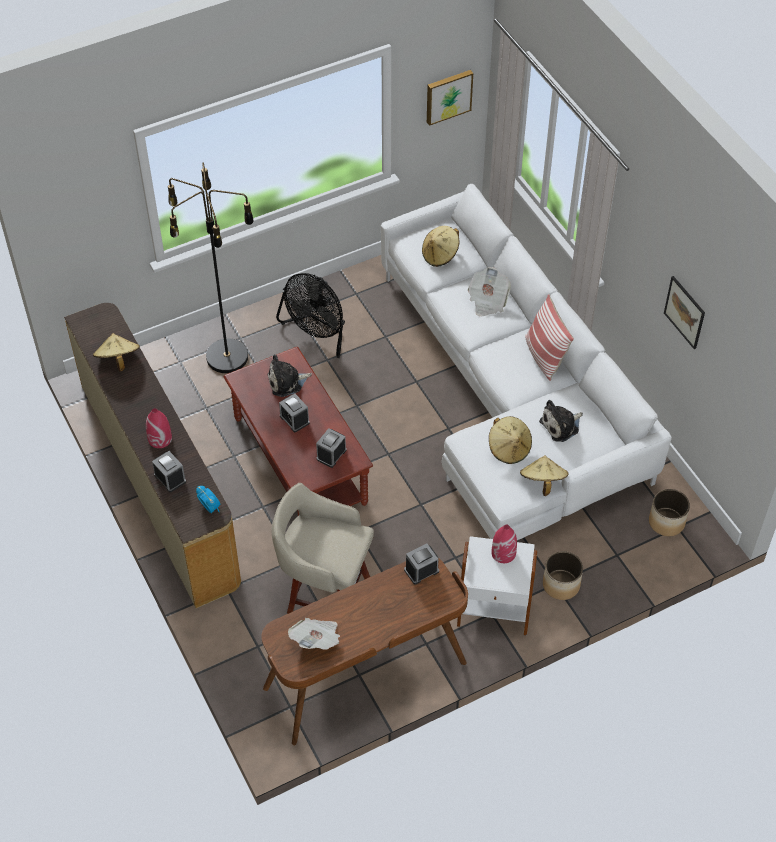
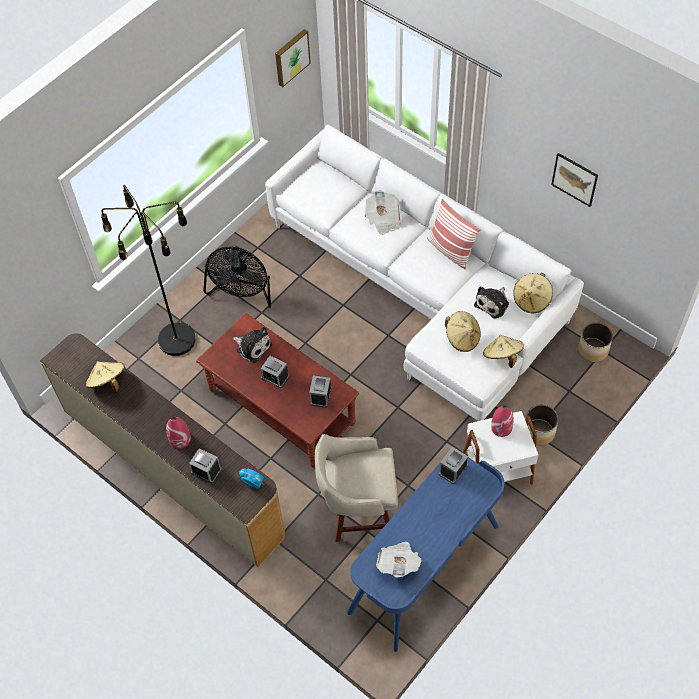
camera: 20 degrees left, 5 degrees up
brown desk [261,559,468,745] -> blue desk [347,457,505,652]
plush toy [267,354,312,397] -> plush toy turned 105 degrees counterclockwise [233,327,272,363]
beige hat [422,226,460,267] -> beige hat moved to [513,273,553,314]

